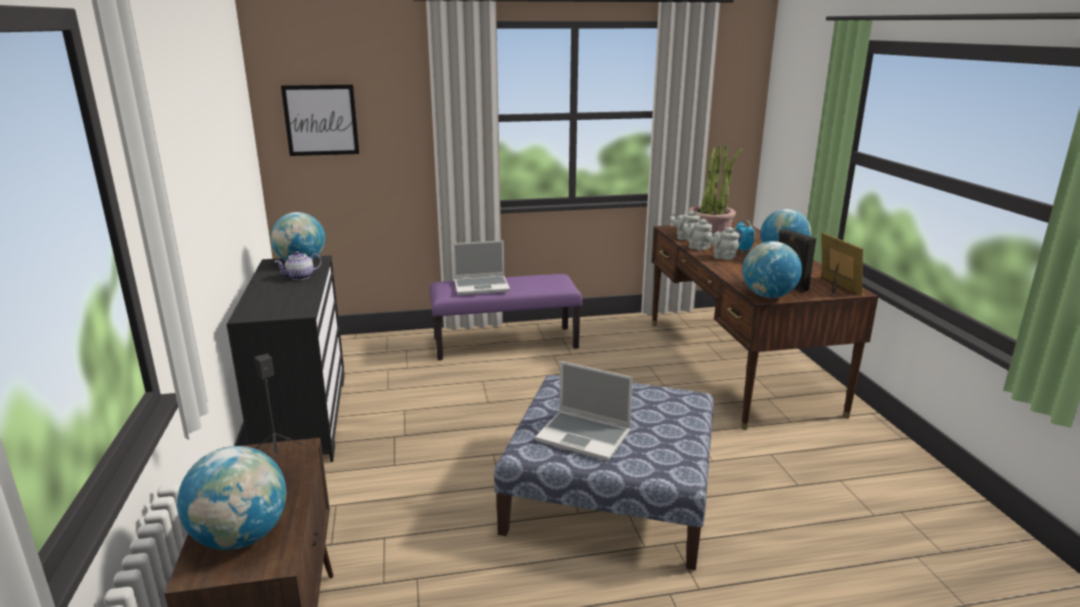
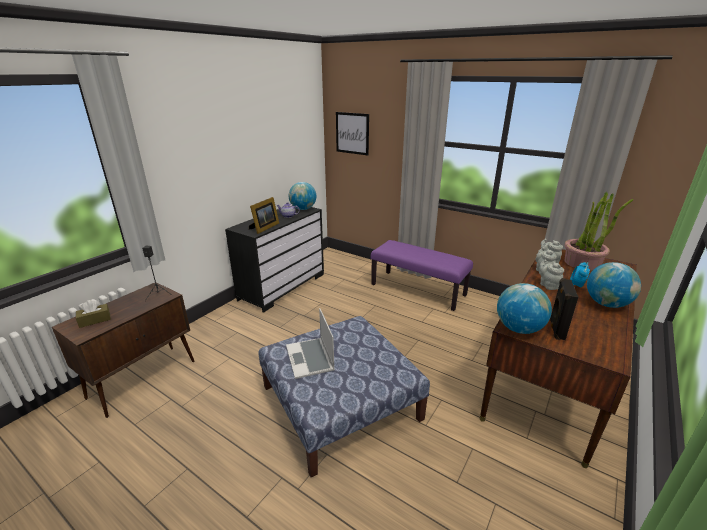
camera: 45 degrees right, 5 degrees up
globe [177,446,286,550] -> brown tissue box [76,300,111,328]
laptop [453,240,510,295] -> none
picture frame [822,233,863,296] -> picture frame moved to [249,197,279,234]

